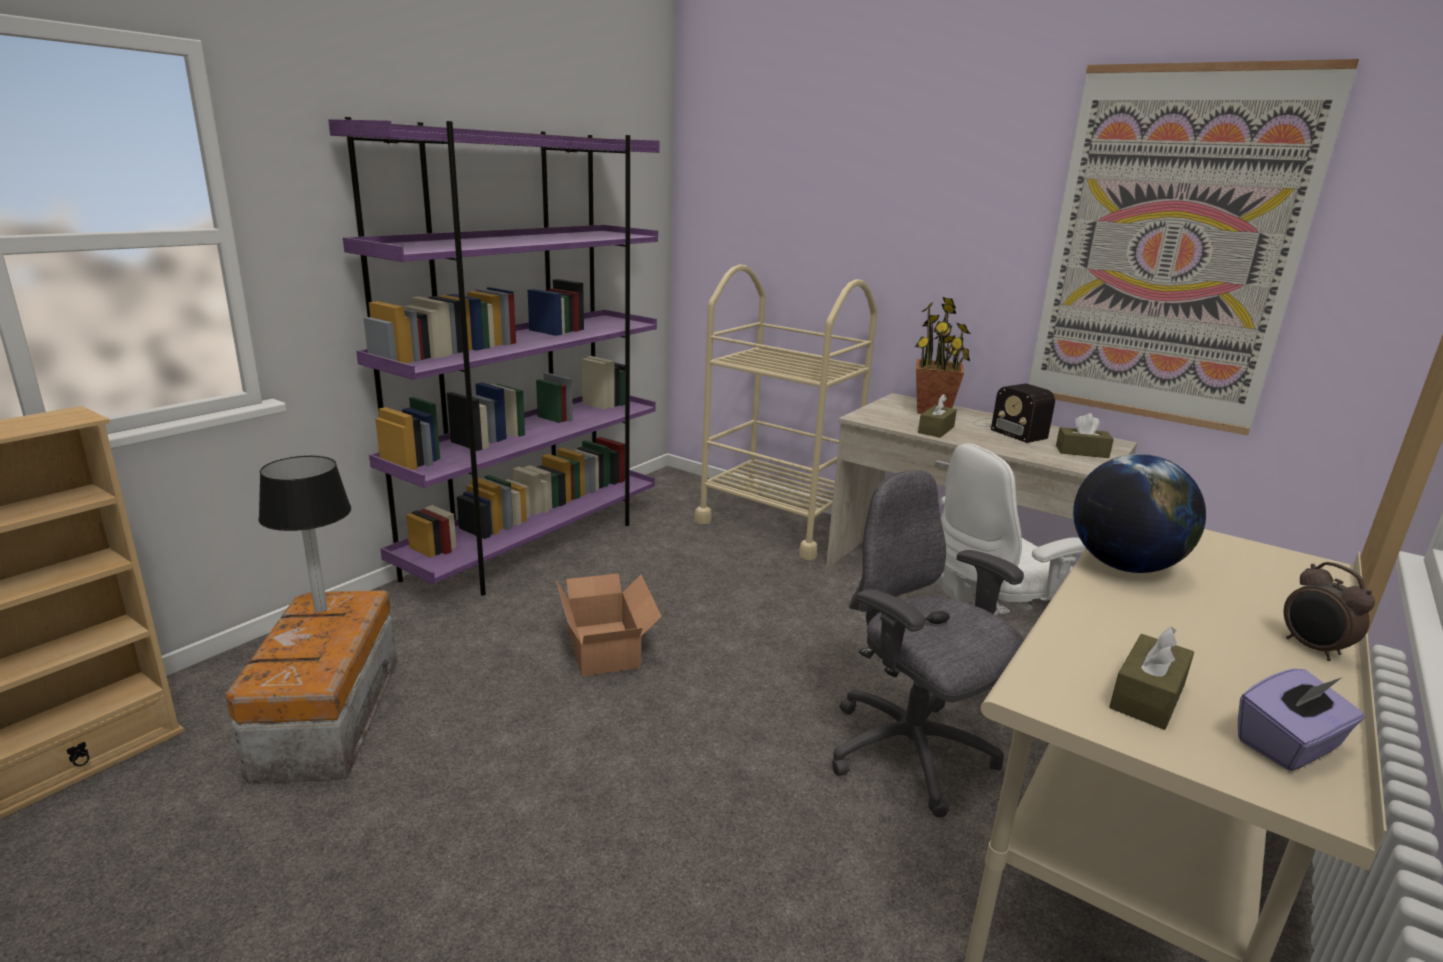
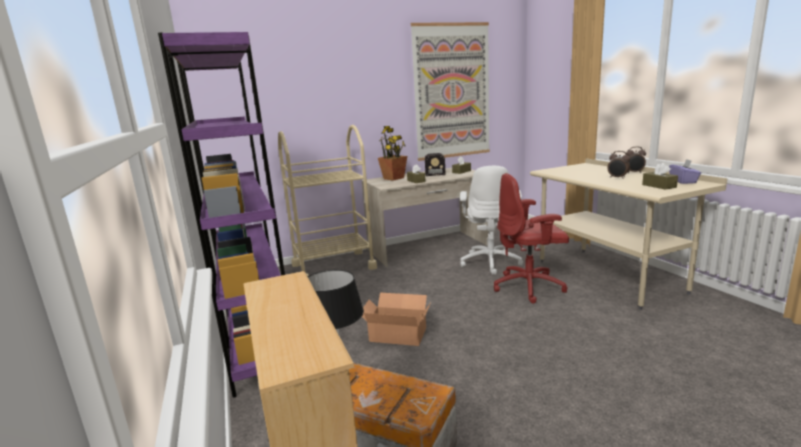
camera: 55 degrees left, 5 degrees down
grey office chair [832,470,1024,818] -> red office chair [494,173,569,304]
globe [1073,454,1206,573] -> none
none -> alarm clock [607,151,630,179]

